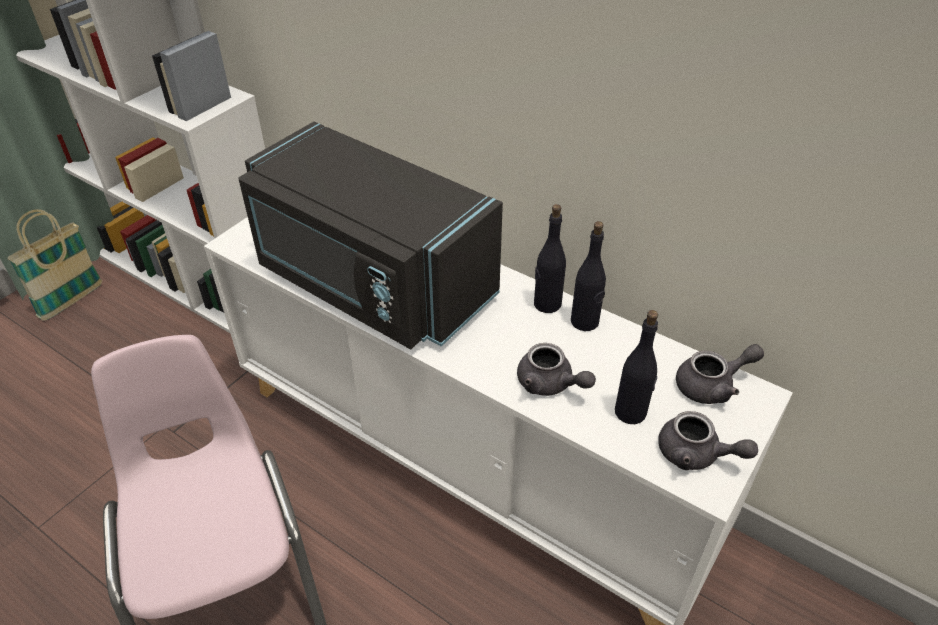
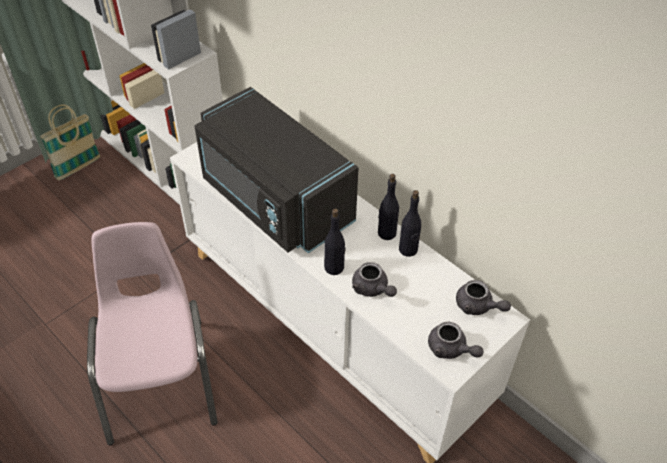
camera: 10 degrees right, 5 degrees up
black bottle [615,310,658,424] -> black bottle moved to [324,208,346,275]
grey teapot [676,344,764,404] -> grey teapot turned 45 degrees clockwise [456,280,511,315]

